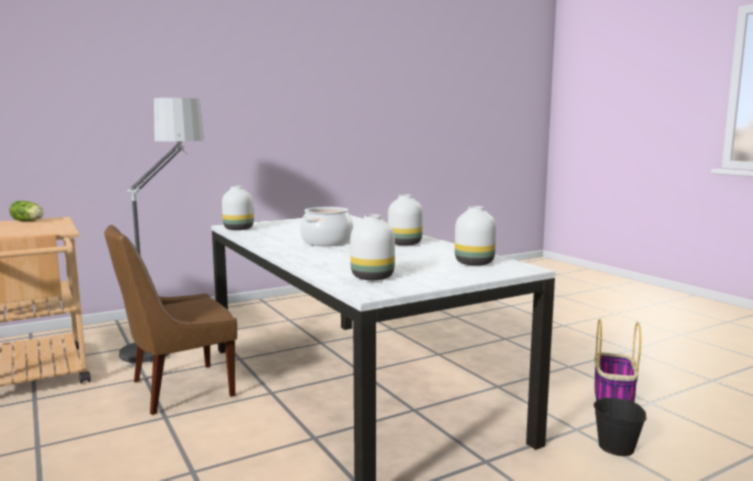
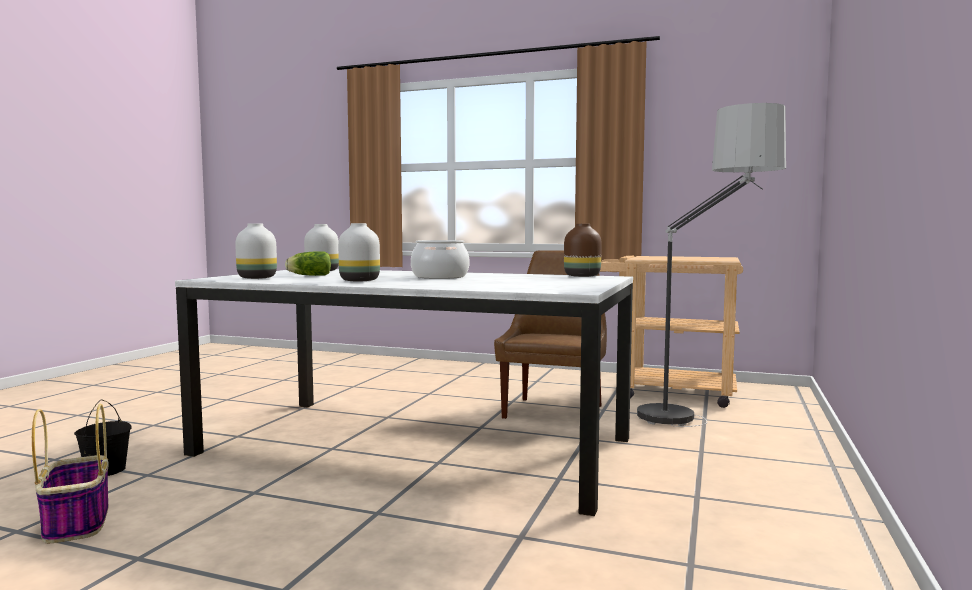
camera: 140 degrees right, 5 degrees down
lettuce [9,201,44,221] -> lettuce moved to [285,251,331,276]
white vase [222,186,254,230] -> brown vase [564,224,602,277]

